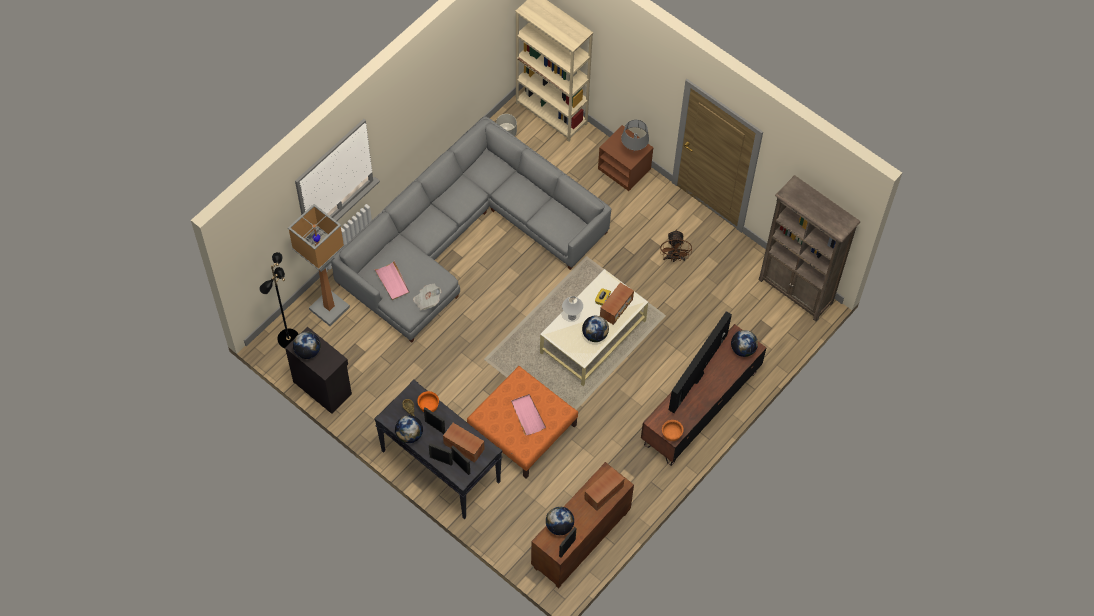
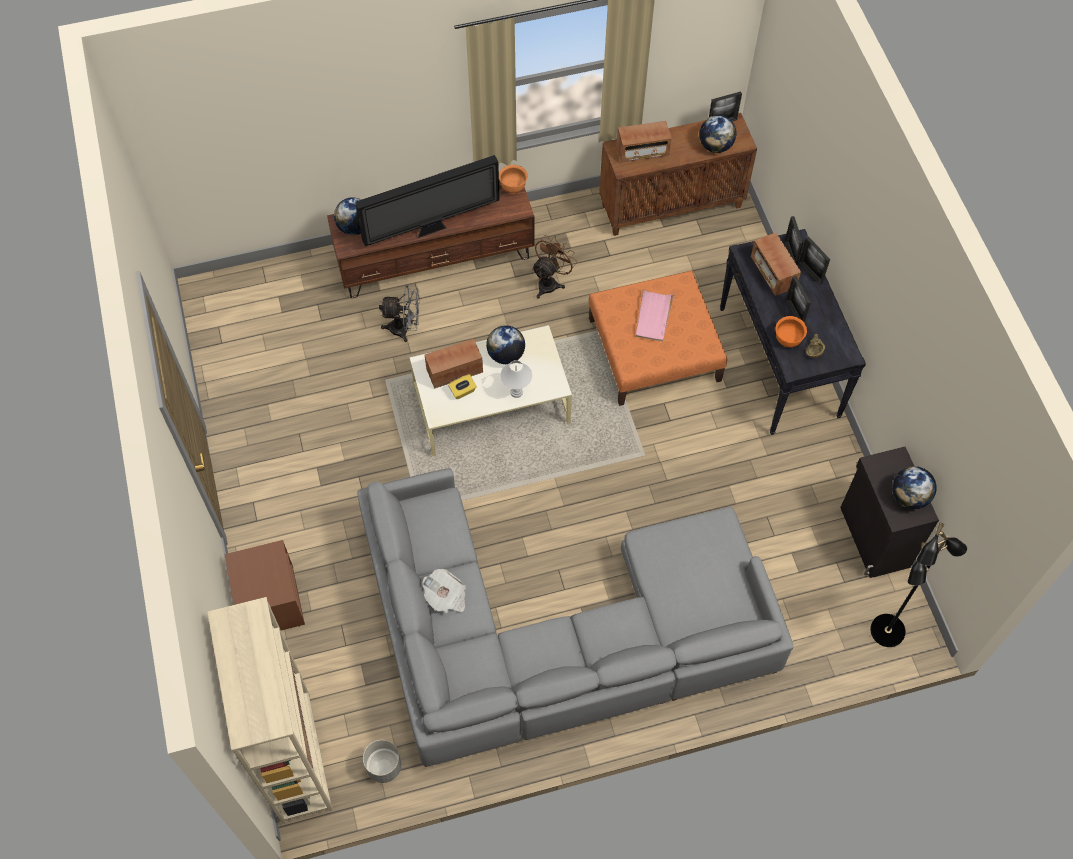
camera: 145 degrees left, 0 degrees up
floor lamp [288,204,350,326] -> none
pink tray [374,261,410,300] -> none
globe [395,415,423,443] -> none
newspaper [413,283,441,310] -> newspaper moved to [422,569,466,613]
grey table lamp [621,120,649,150] -> none
brown fan [660,230,692,262] -> brown fan moved to [532,235,576,299]
brown bookcase [759,175,860,322] -> none
none -> grey fan [379,285,420,342]

